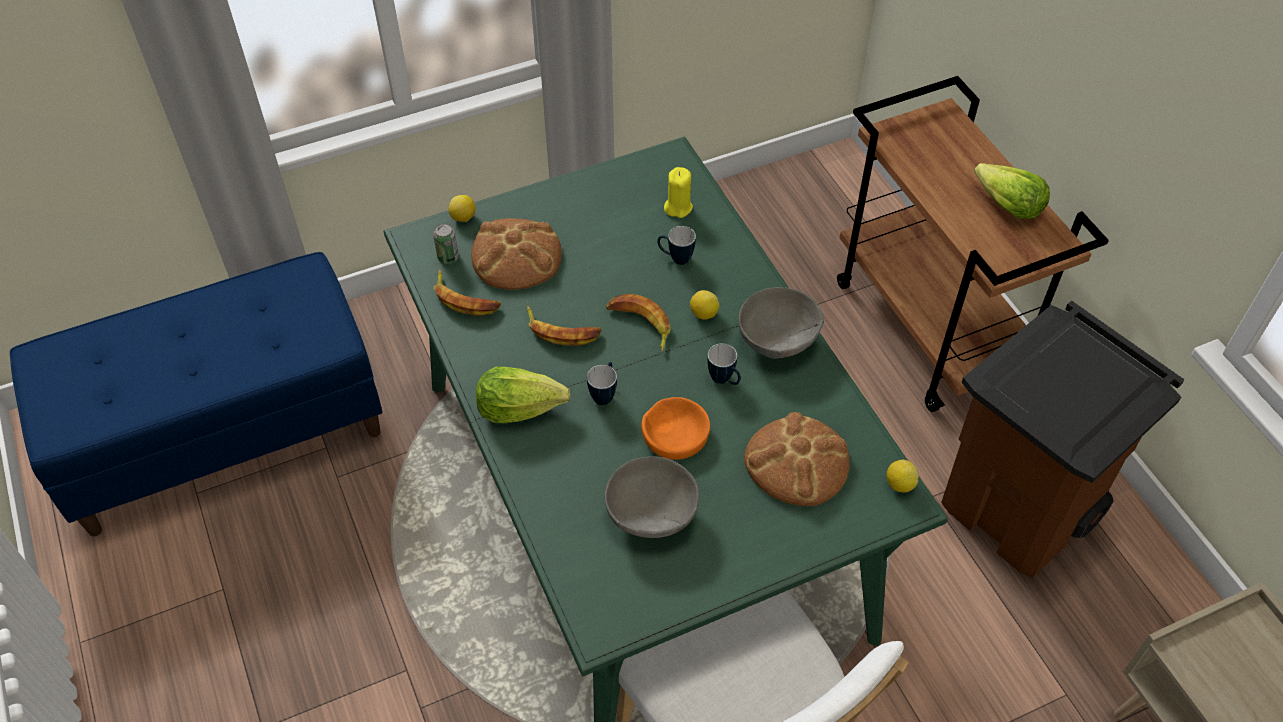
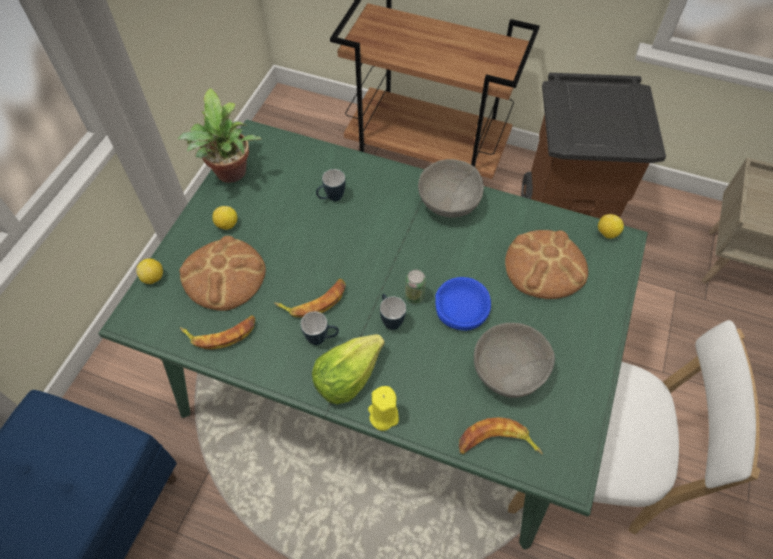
camera: 45 degrees left, 5 degrees up
can [433,223,459,264] -> can moved to [405,269,426,304]
banana [606,294,671,352] -> banana moved to [459,417,543,455]
orange bowl [641,397,710,460] -> blue bowl [435,277,491,331]
yellow candle [664,167,693,218] -> yellow candle moved to [368,386,399,431]
lemon [690,290,719,319] -> lemon moved to [212,206,237,230]
mug [707,343,741,385] -> mug moved to [301,312,339,345]
lettuce [974,163,1050,219] -> none
none -> potted plant [178,88,262,183]

